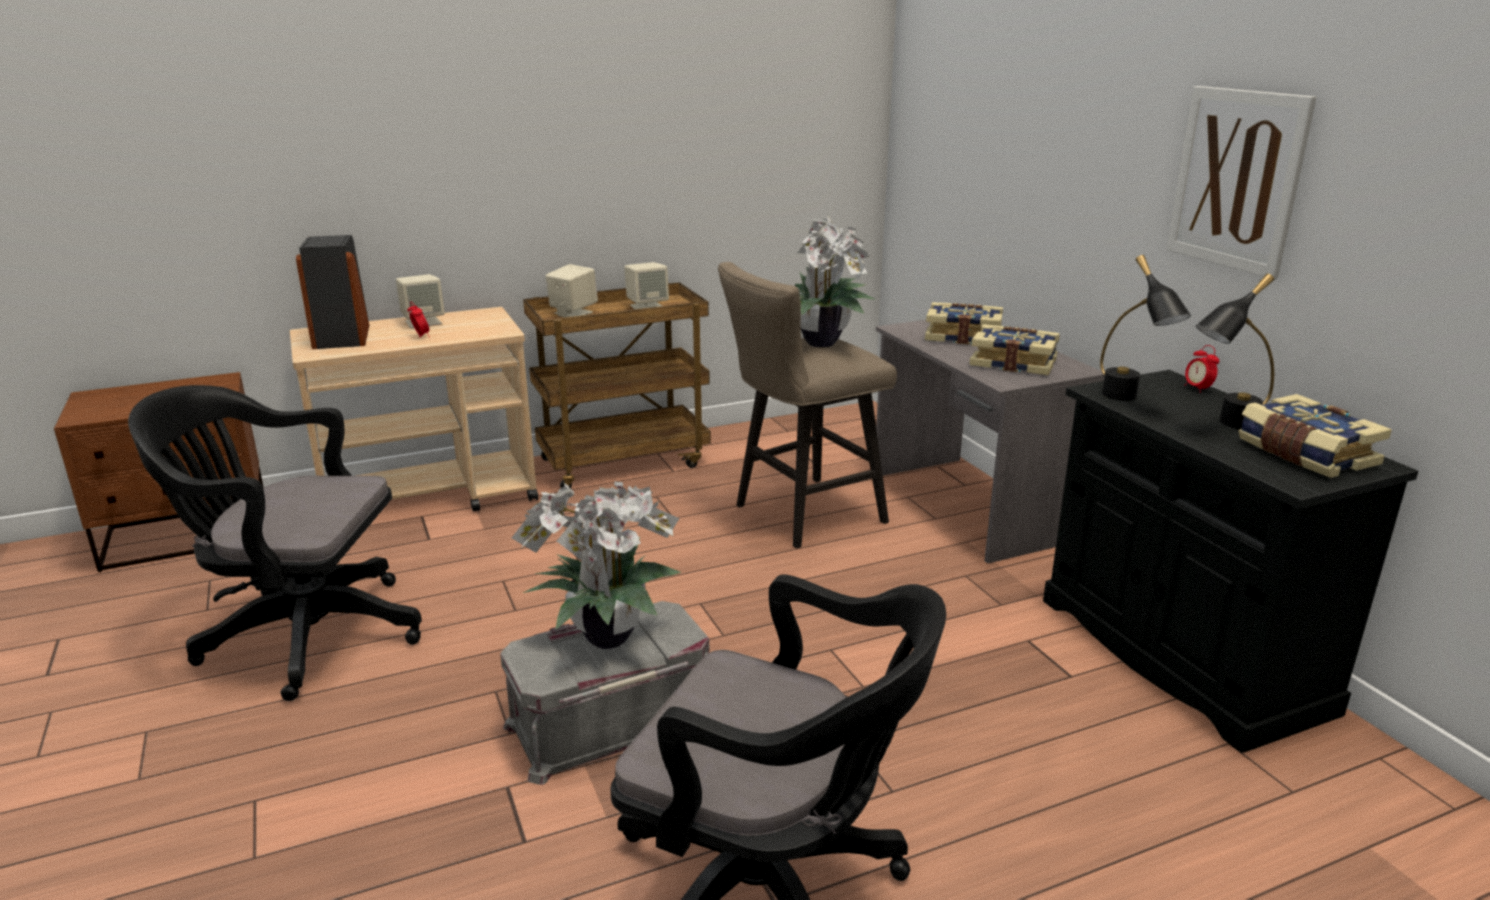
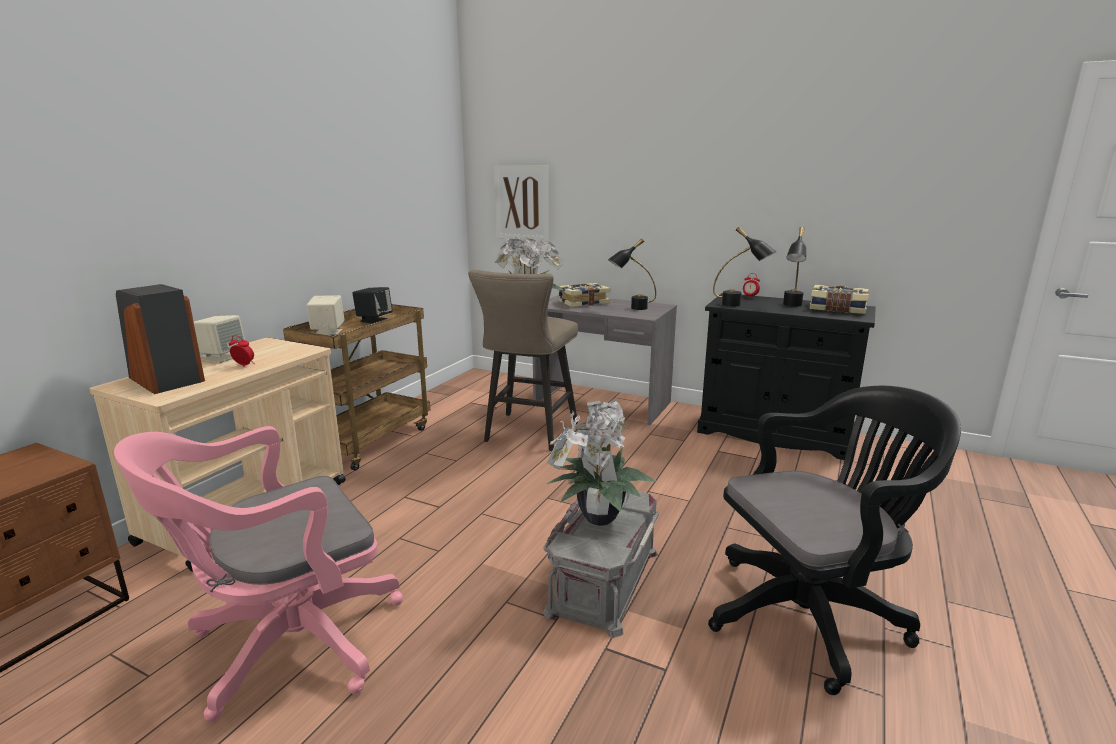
camera: 40 degrees left, 5 degrees down
black office chair [128,385,422,701] -> pink office chair [114,426,403,722]
beige speaker [624,262,669,309] -> black speaker [352,287,393,324]
book [969,324,1060,375] -> black table lamp [608,239,656,310]
picture [1167,86,1317,279] -> picture moved to [494,165,549,241]

